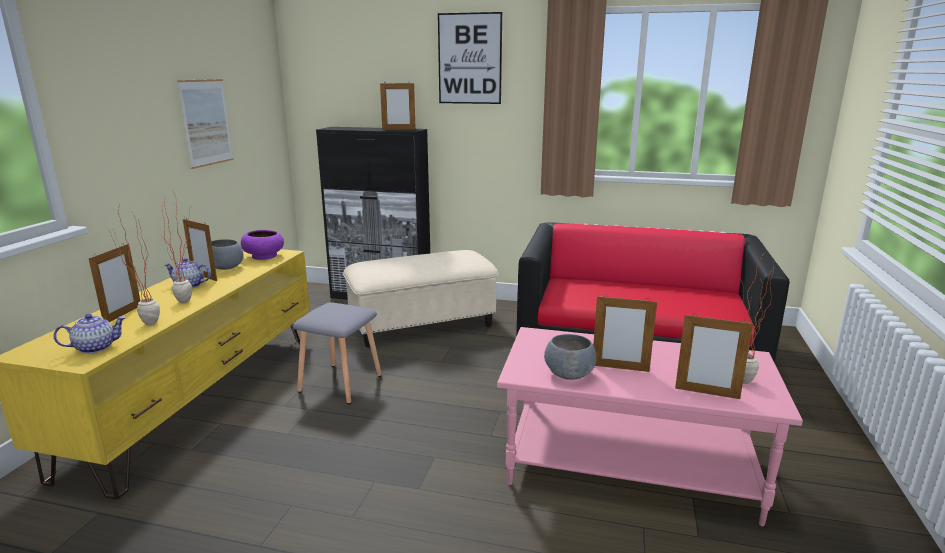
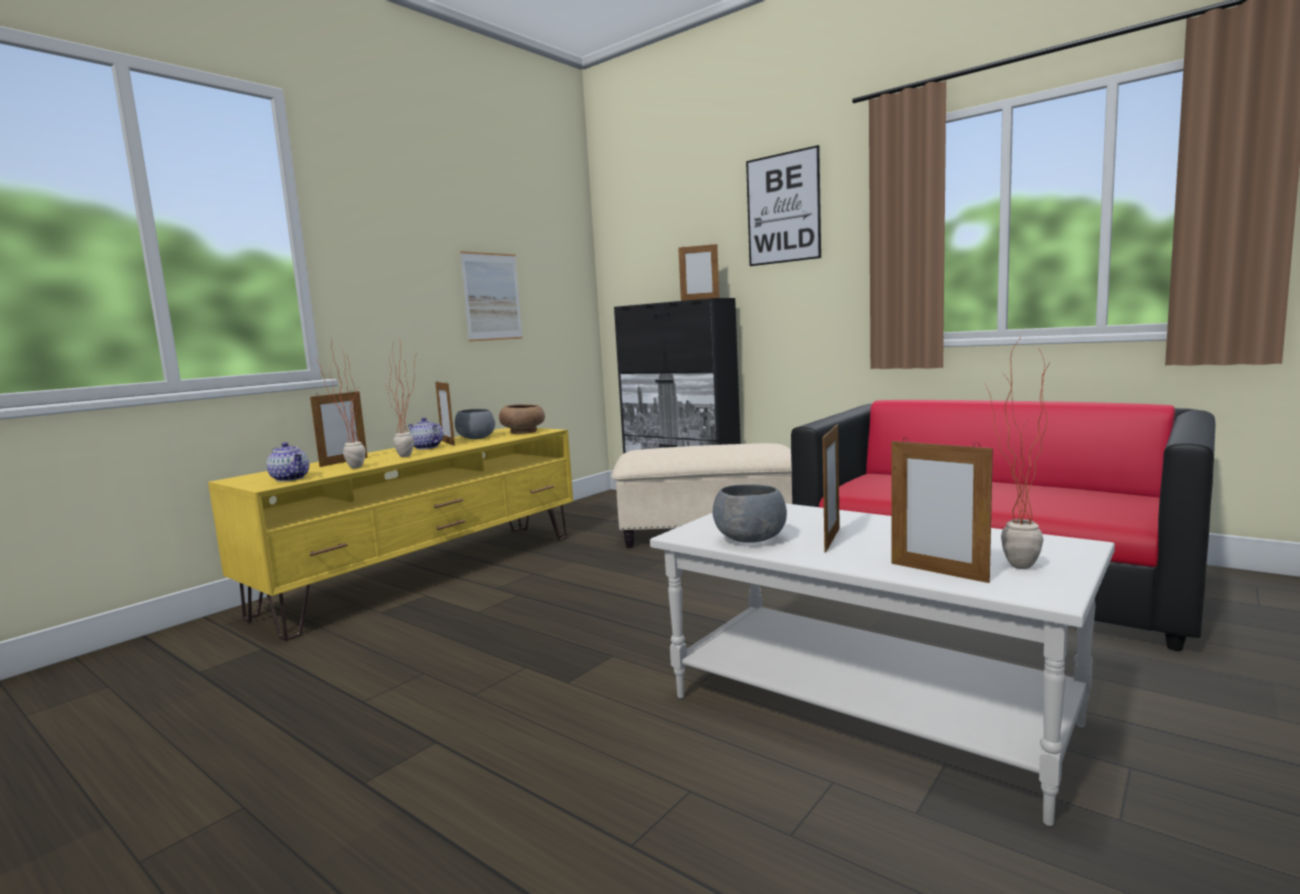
camera: 25 degrees right, 10 degrees down
teapot [53,314,126,354] -> teapot turned 45 degrees clockwise [266,442,309,482]
purple bowl [241,230,284,260] -> brown bowl [499,404,545,434]
grey stool [293,302,382,404] -> none
pink coffee table [497,327,803,527] -> white coffee table [650,503,1115,826]
picture frame [593,294,657,372] -> picture frame turned 105 degrees counterclockwise [823,423,840,553]

